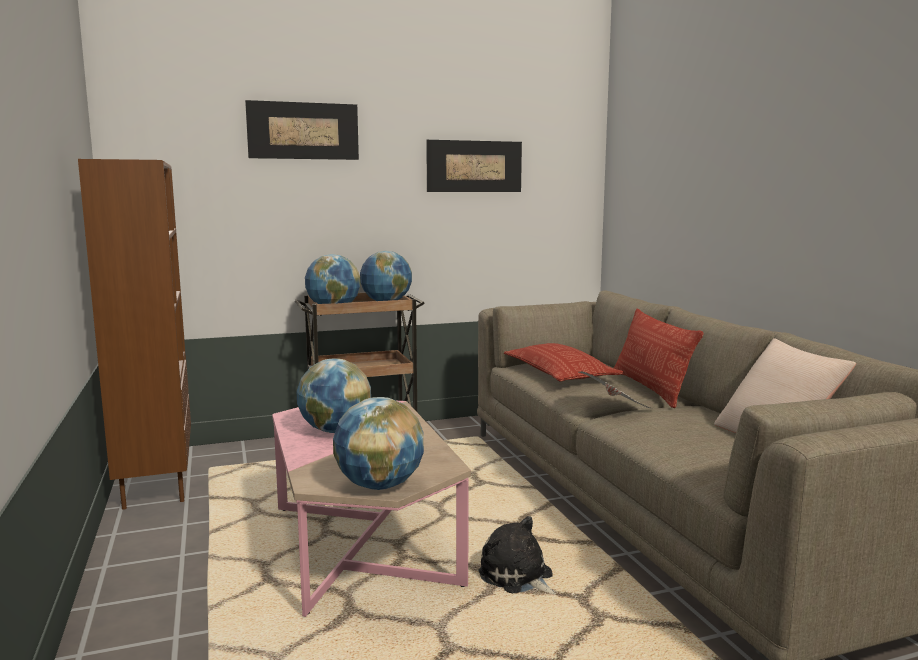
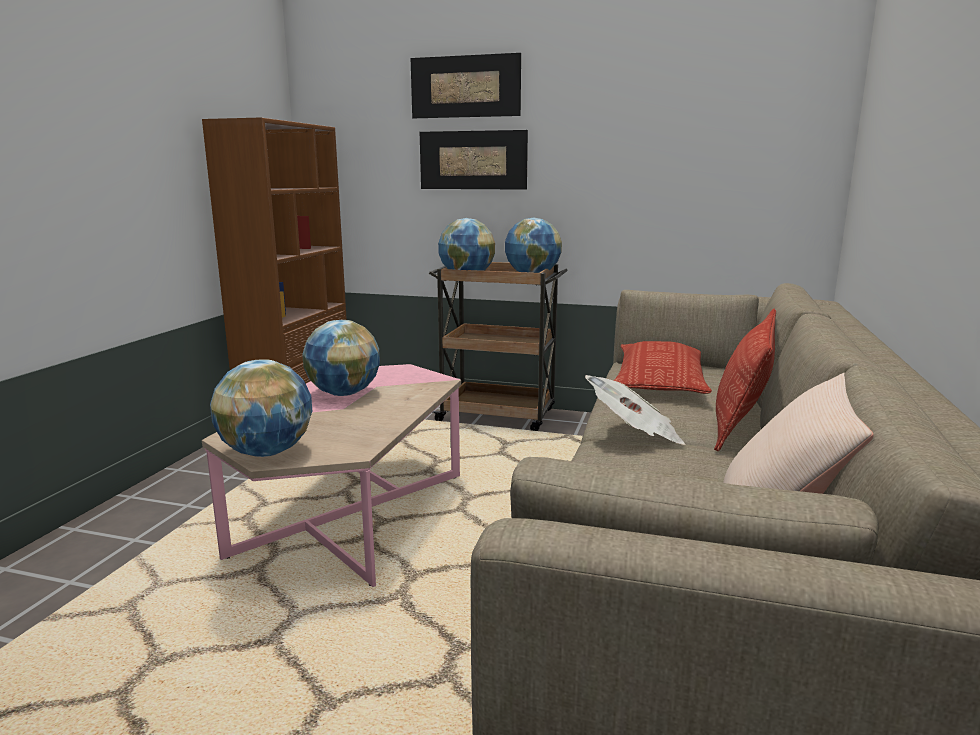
camera: 35 degrees right, 5 degrees up
picture [426,140,522,192] -> picture moved to [420,130,528,190]
plush toy [478,516,557,594] -> none

